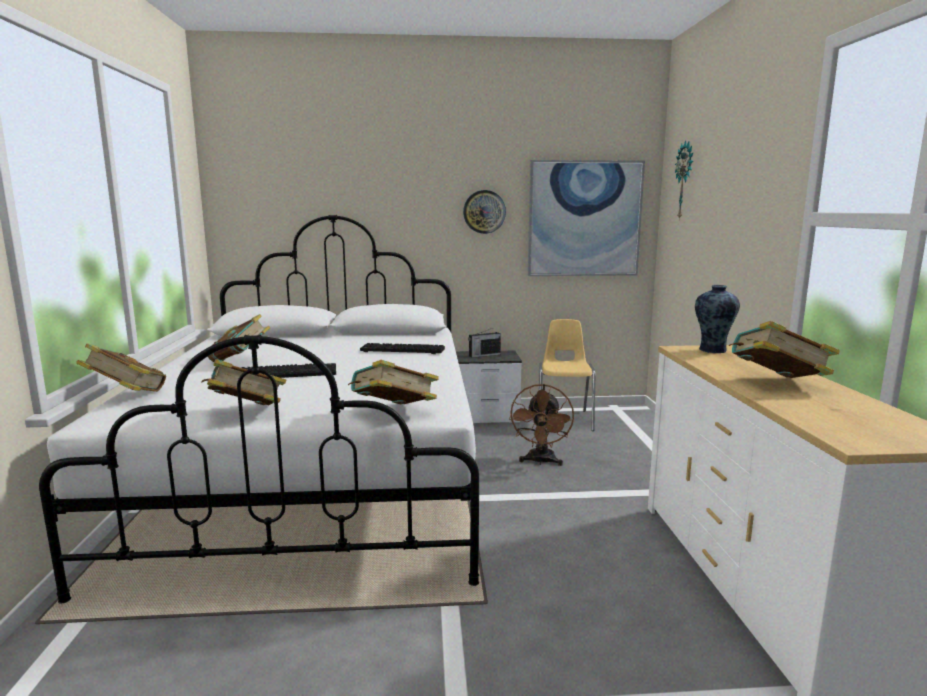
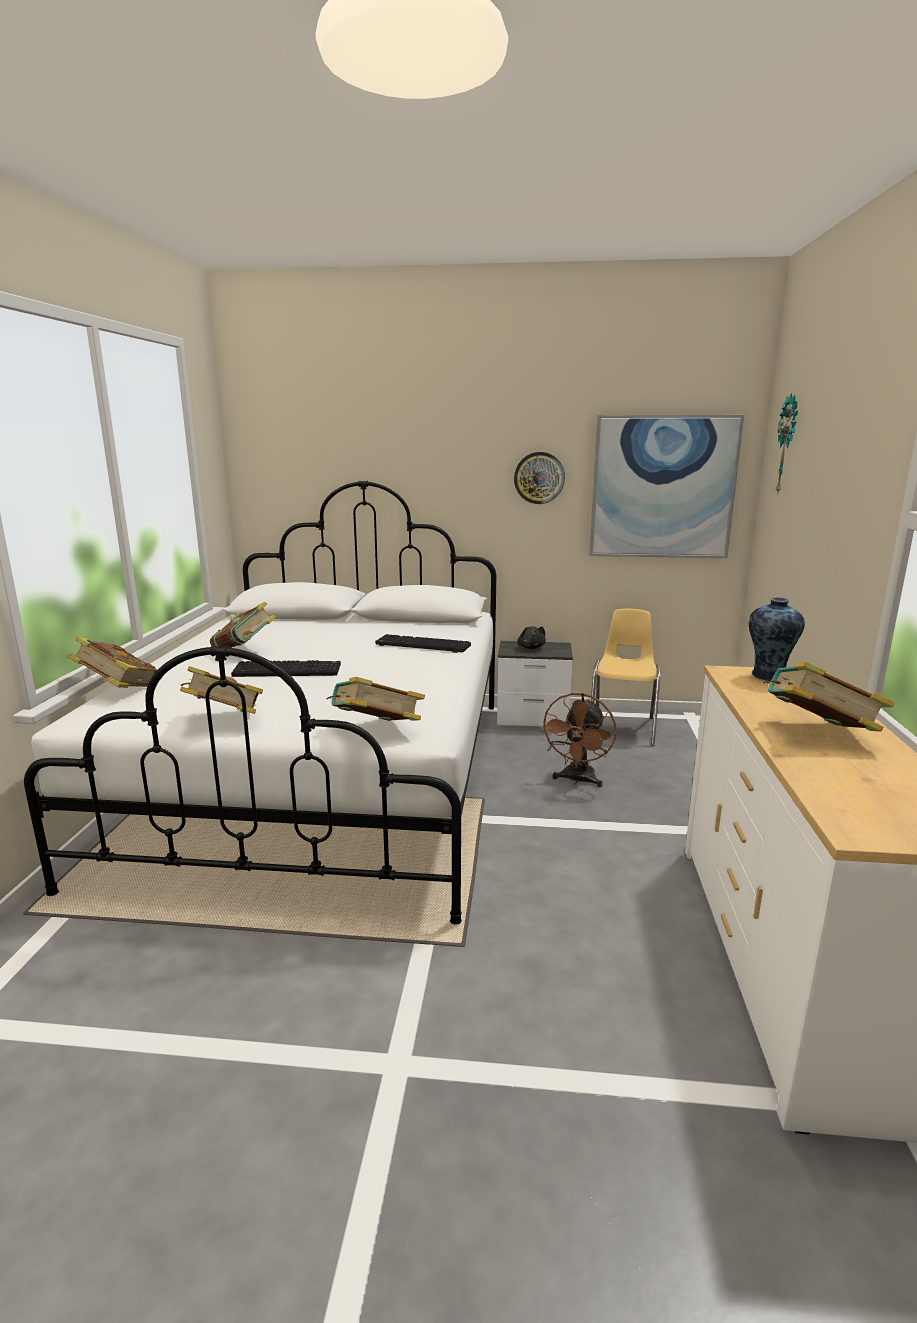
camera: 10 degrees right, 5 degrees up
radio [468,328,501,358] -> black plush toy [517,626,546,649]

